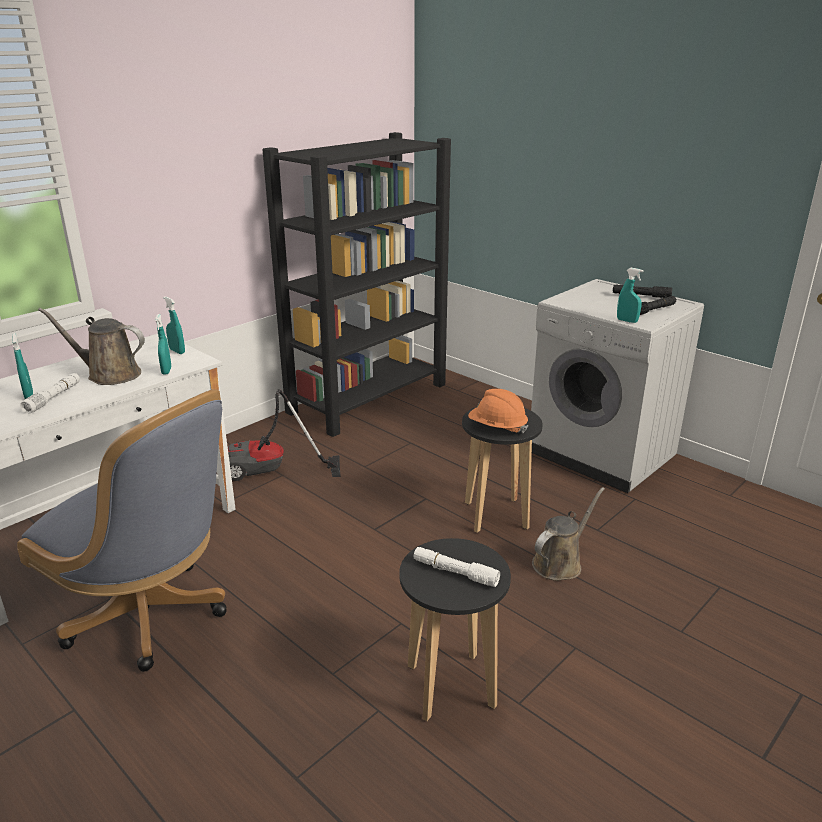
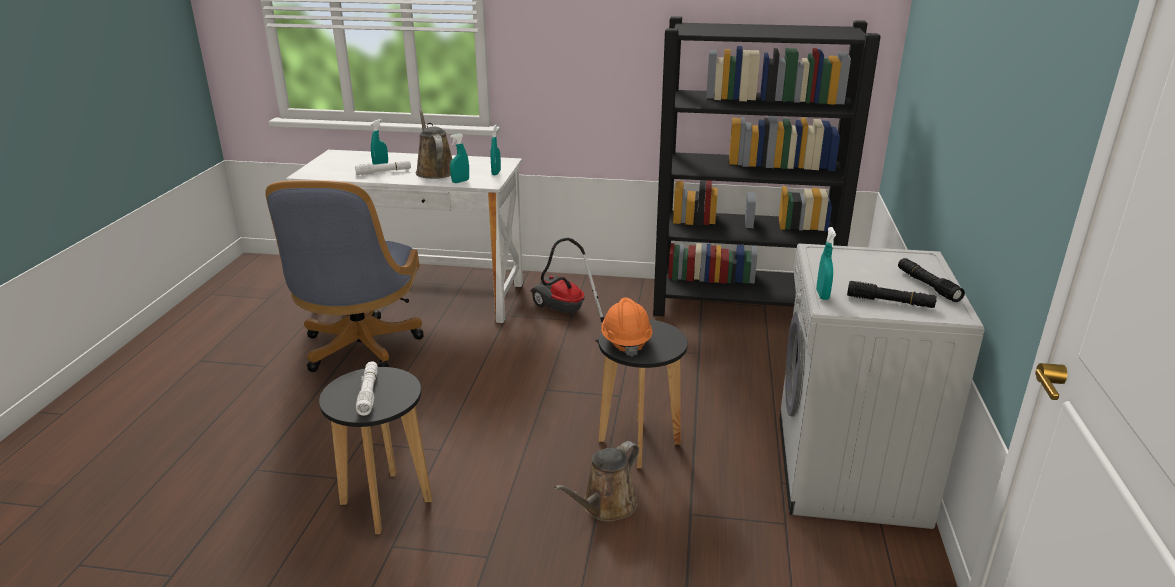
camera: 55 degrees right, 0 degrees up
brown watering can [532,487,605,581] -> brown watering can turned 120 degrees clockwise [554,441,639,522]

